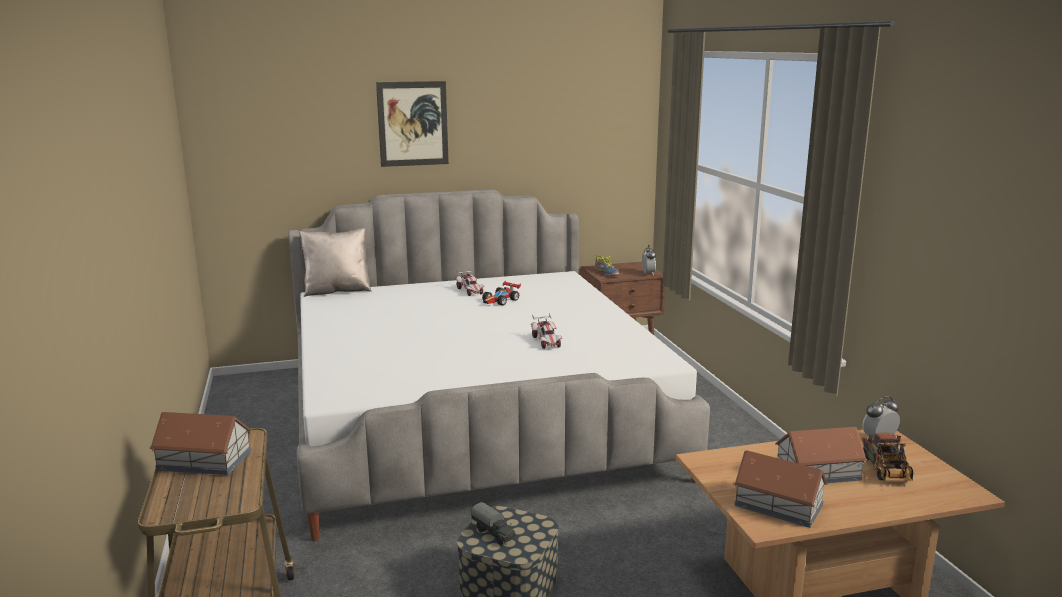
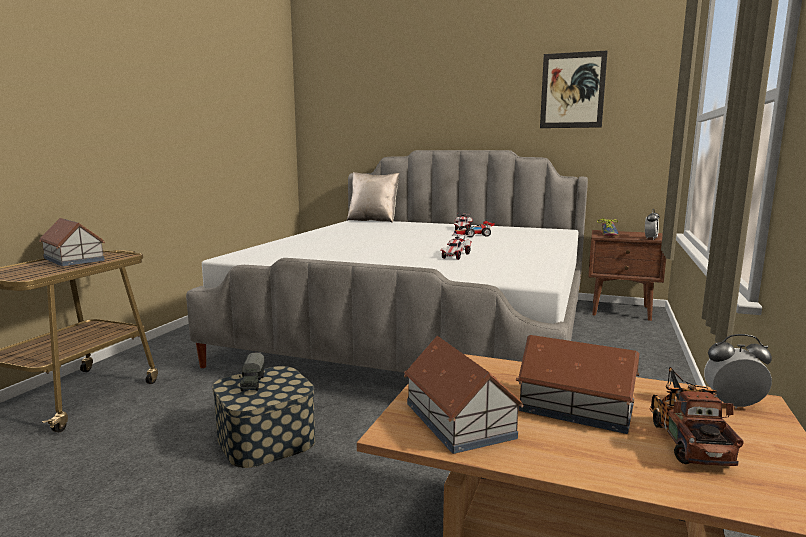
camera: 35 degrees right, 5 degrees down
picture [376,81,449,167] -> picture moved to [540,50,608,128]
toy truck [862,432,913,481] -> toy truck turned 150 degrees clockwise [650,367,744,466]

